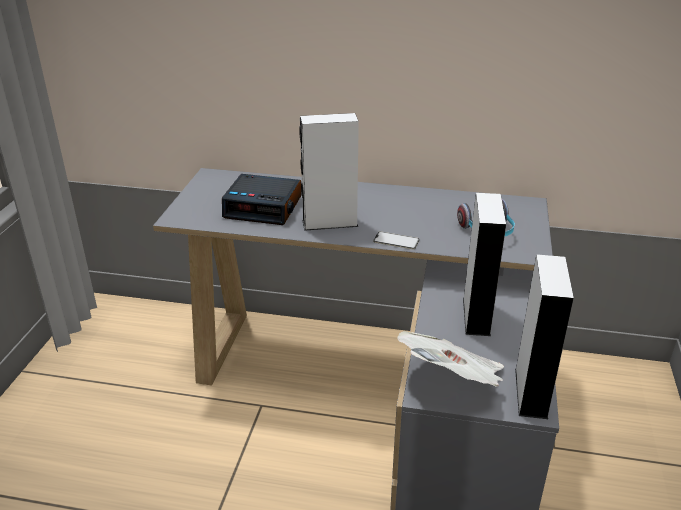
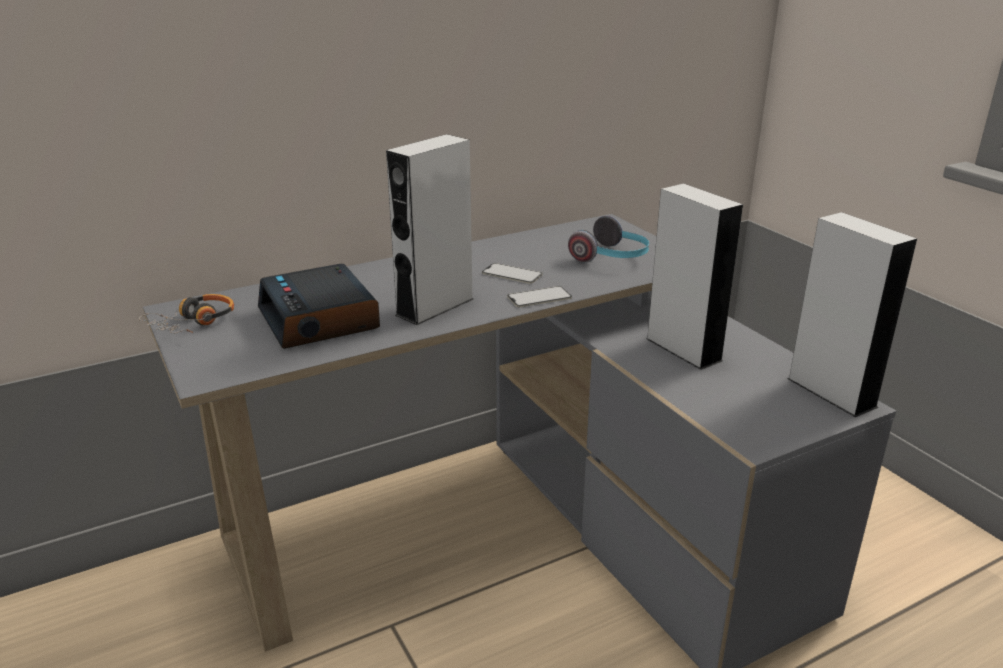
camera: 40 degrees left, 5 degrees down
alarm clock [222,174,302,225] -> alarm clock turned 90 degrees clockwise [258,264,380,349]
newspaper [397,331,504,386] -> none
none -> headphones [139,294,234,334]
none -> phone [482,263,543,284]

